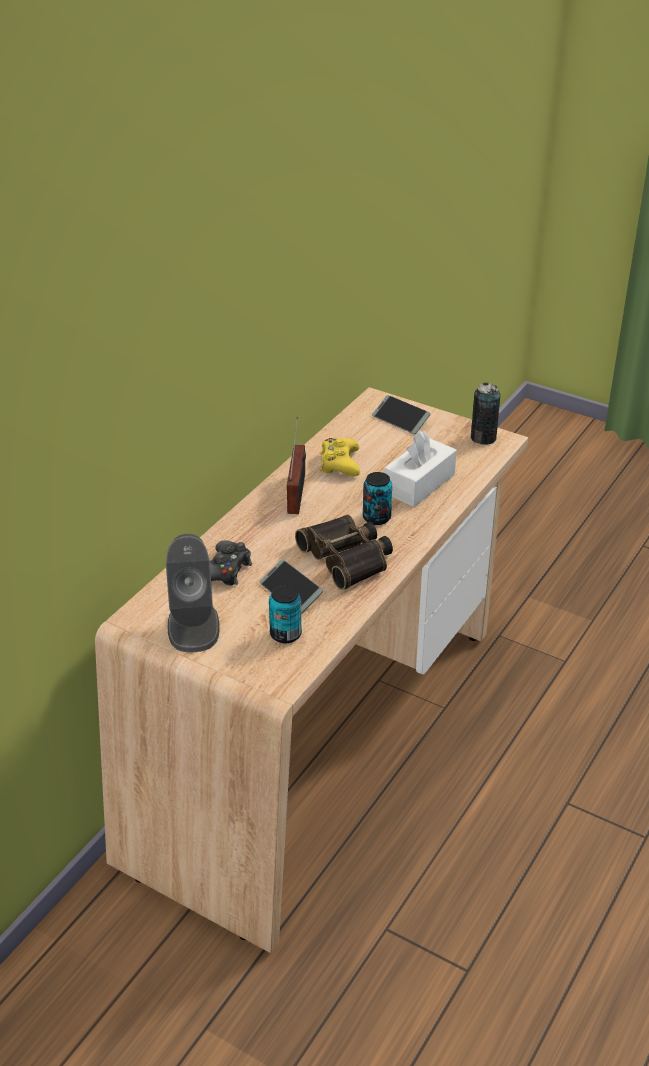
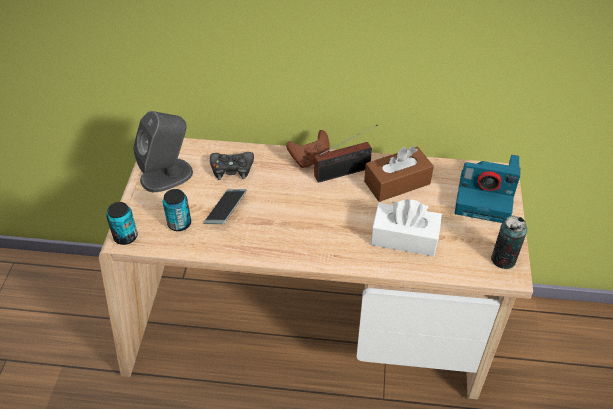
camera: 65 degrees right, 10 degrees up
binoculars [295,514,393,590] -> none
yellow game controller [320,438,360,476] -> brown tissue box [364,146,434,202]
can [363,472,392,525] -> can moved to [106,202,138,245]
phone [372,395,431,434] -> camera [455,155,520,223]
none -> brown game controller [286,130,330,168]

